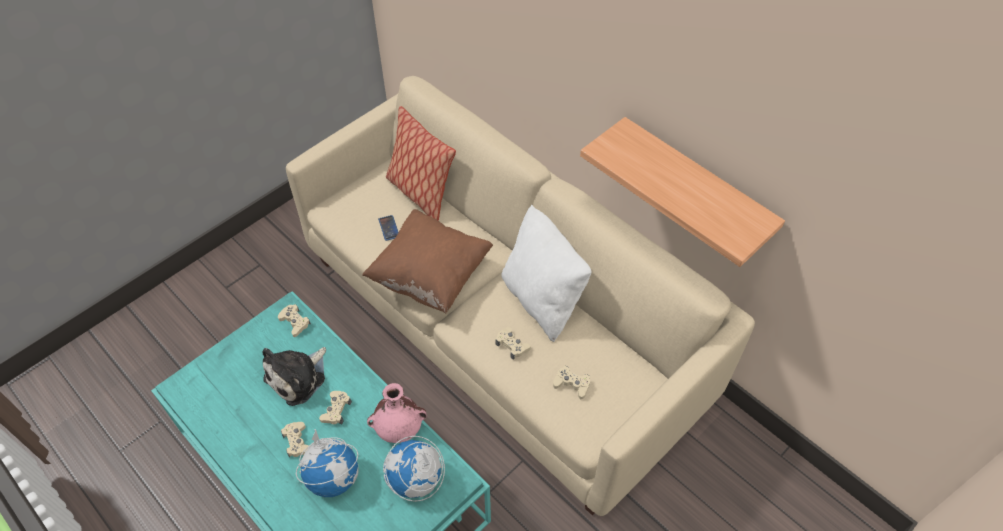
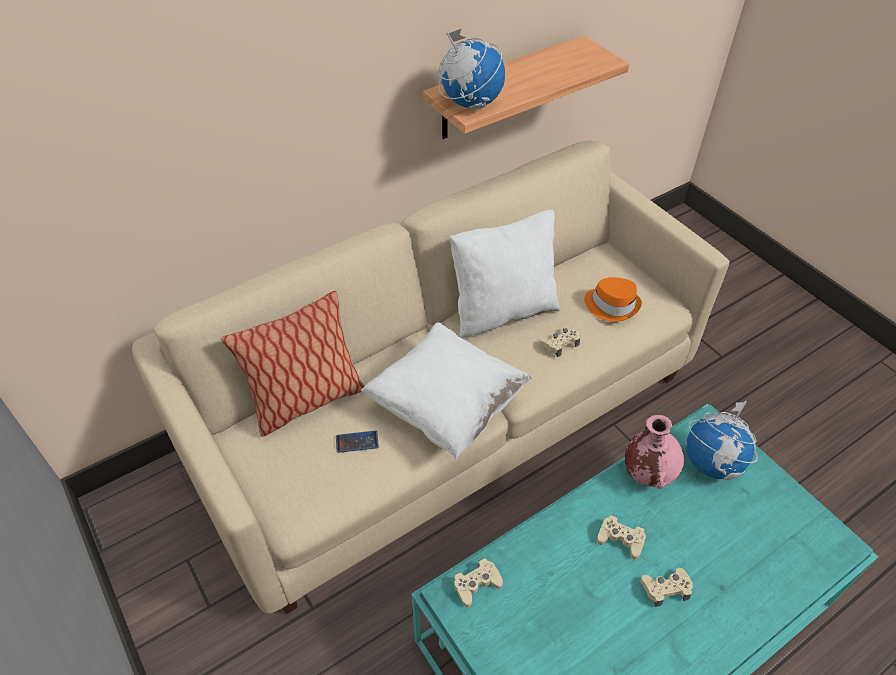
camera: 80 degrees left, 5 degrees down
plush toy [263,347,326,406] -> none
globe [296,429,359,497] -> globe moved to [438,29,505,109]
brown pillow [362,209,493,313] -> white pillow [361,322,532,460]
beige game controller [553,366,590,399] -> orange hat [584,277,642,322]

